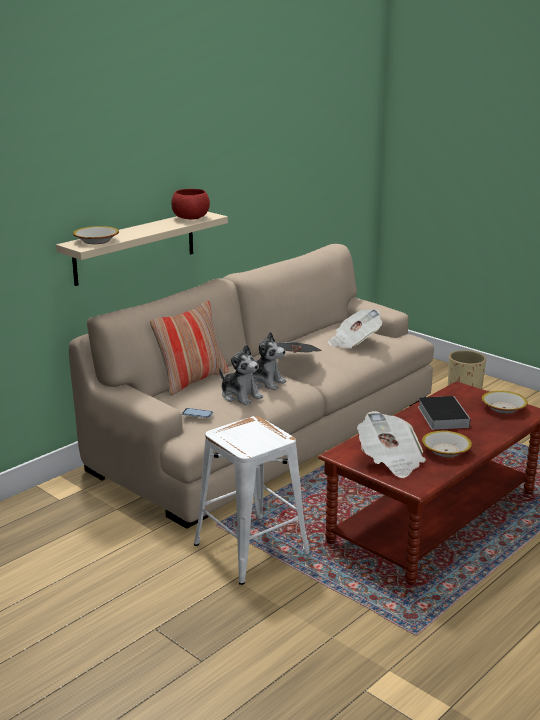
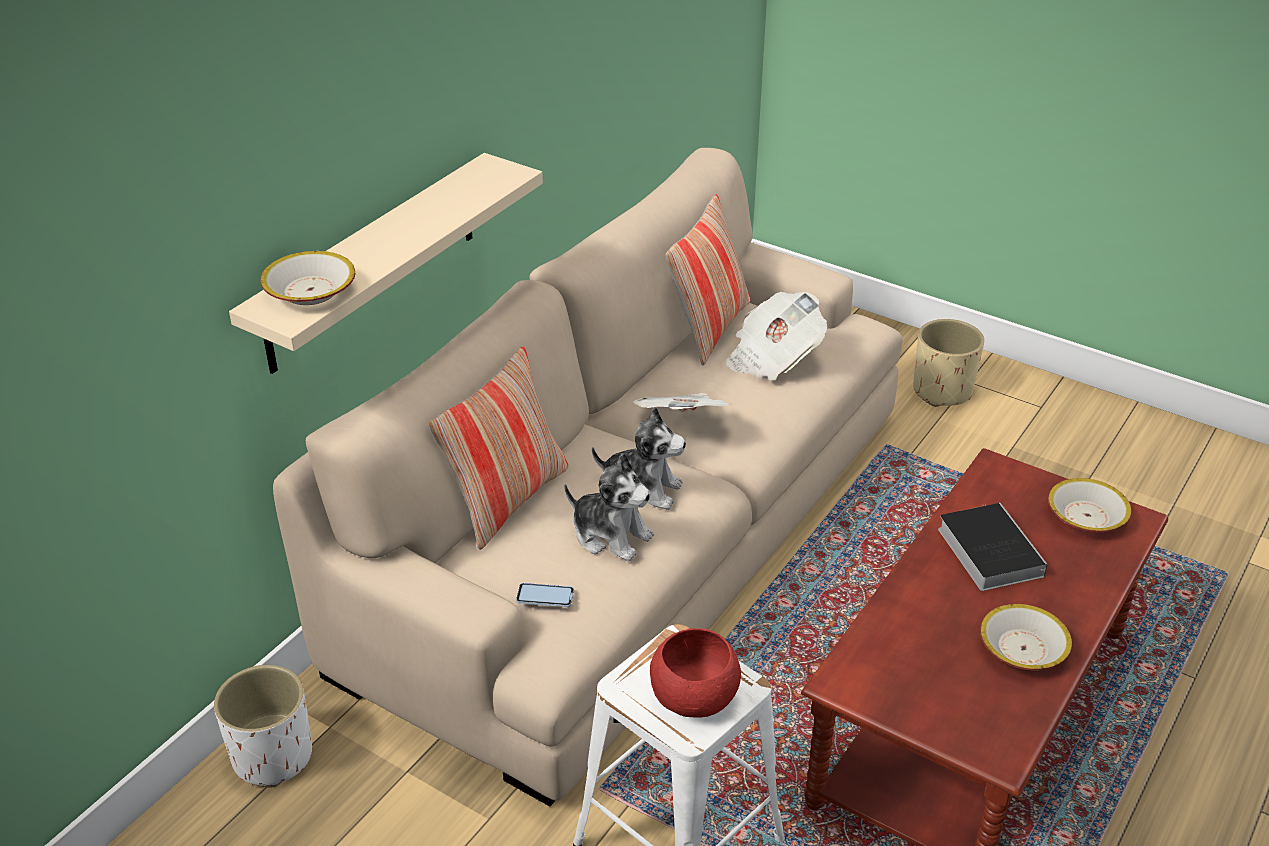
camera: 10 degrees left, 15 degrees up
red bowl [171,189,210,220] -> red bowl moved to [650,628,741,718]
newspaper [357,411,426,478] -> none
none -> white planter [214,665,312,787]
none -> pillow [666,194,750,365]

